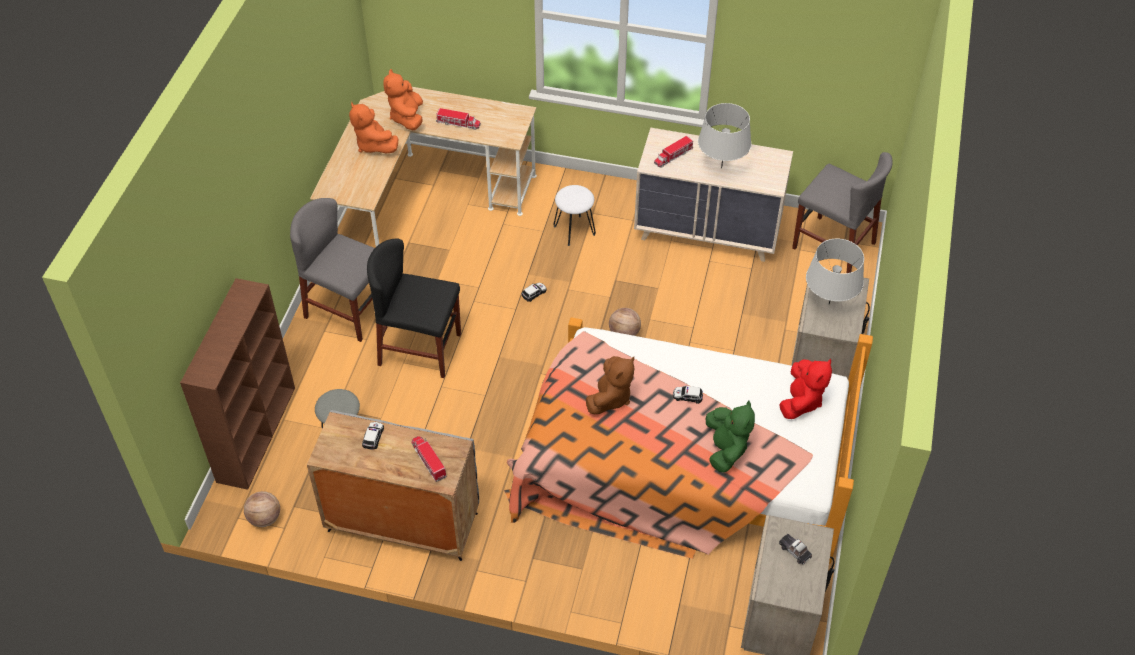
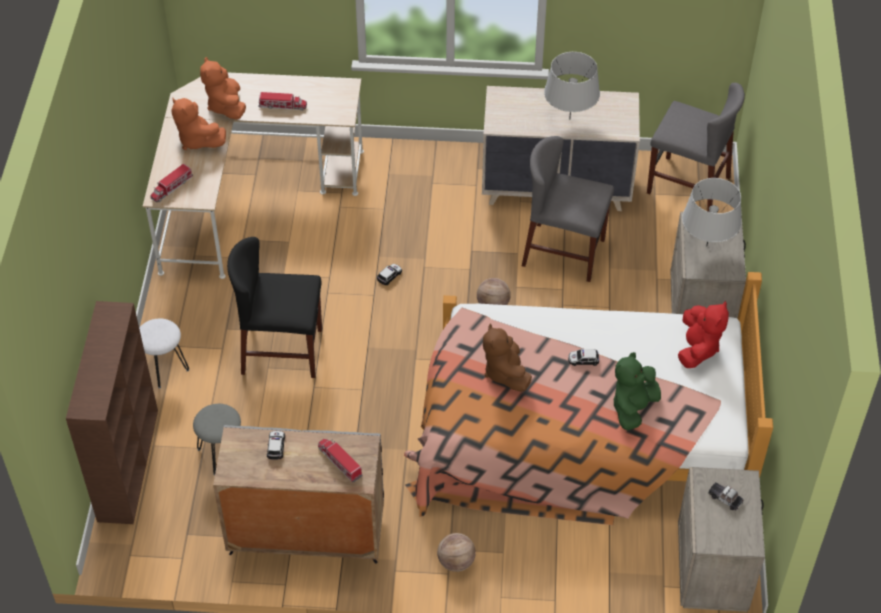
camera: 10 degrees left, 0 degrees up
basketball [244,491,280,527] -> basketball moved to [437,533,476,572]
grey chair [290,198,375,342] -> grey chair moved to [522,136,614,282]
white stool [553,185,596,246] -> white stool moved to [139,319,189,389]
brown plush toy [586,356,634,414] -> brown plush toy turned 150 degrees clockwise [483,323,532,392]
toy truck [654,136,693,168] -> toy truck moved to [150,164,193,202]
green plush toy [706,401,755,472] -> green plush toy turned 135 degrees counterclockwise [613,352,661,430]

